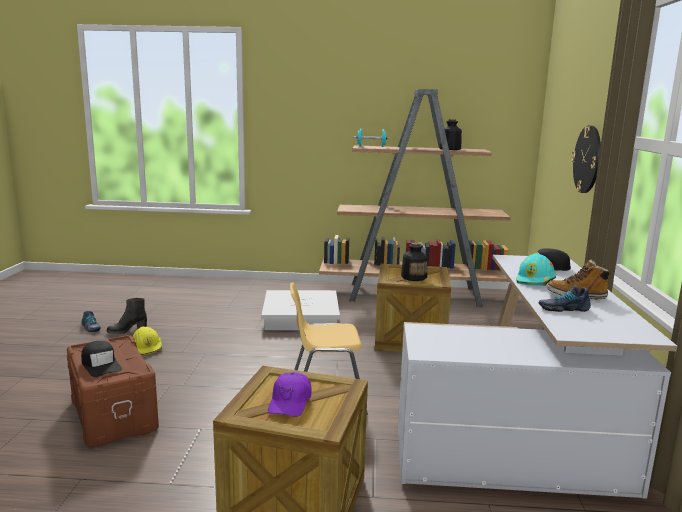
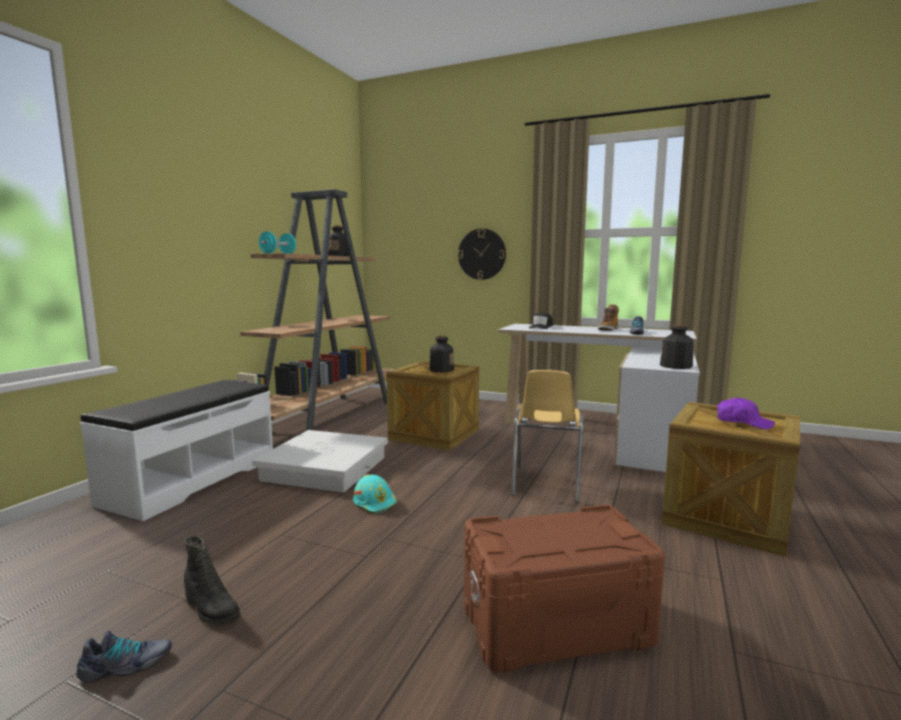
camera: 70 degrees left, 5 degrees down
black cap [81,341,122,377] -> none
black boot [107,298,147,334] -> black boot turned 45 degrees counterclockwise [184,536,241,625]
yellow hard hat [133,327,164,356] -> none
turquoise hard hat [516,253,556,286] -> turquoise hard hat moved to [353,474,397,514]
none -> white bench [80,380,273,521]
none -> bottle [660,325,694,369]

